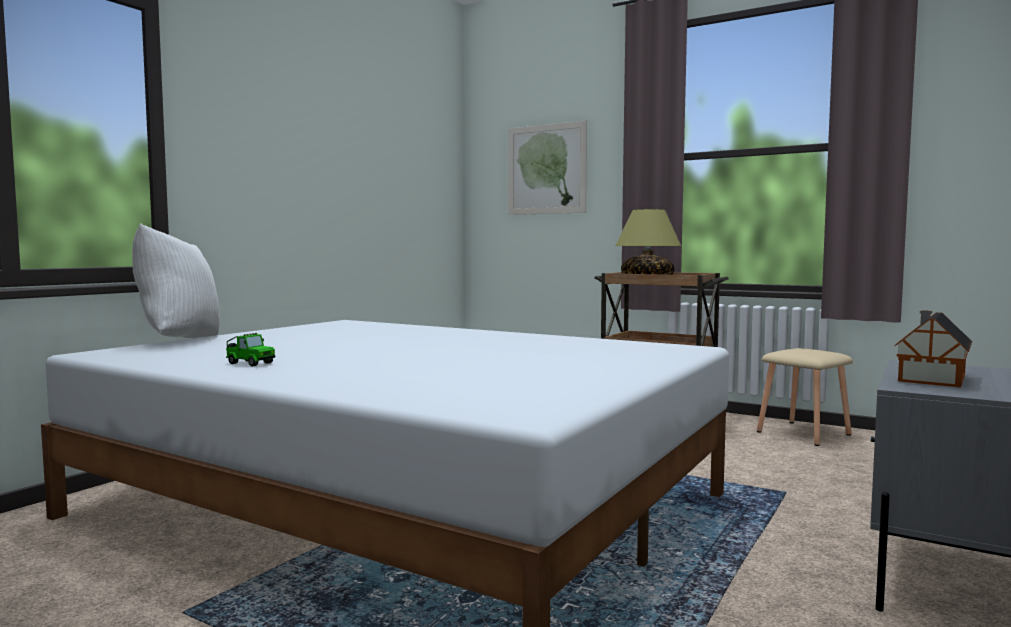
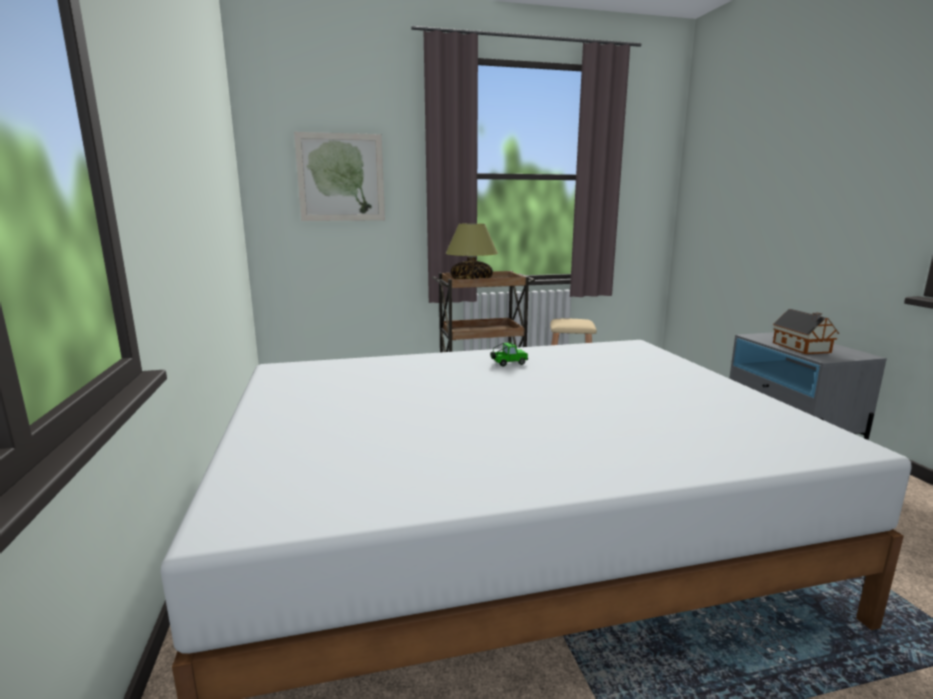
camera: 45 degrees left, 10 degrees up
white pillow [132,223,220,338] -> none
toy car [226,333,275,366] -> toy car moved to [490,342,528,367]

